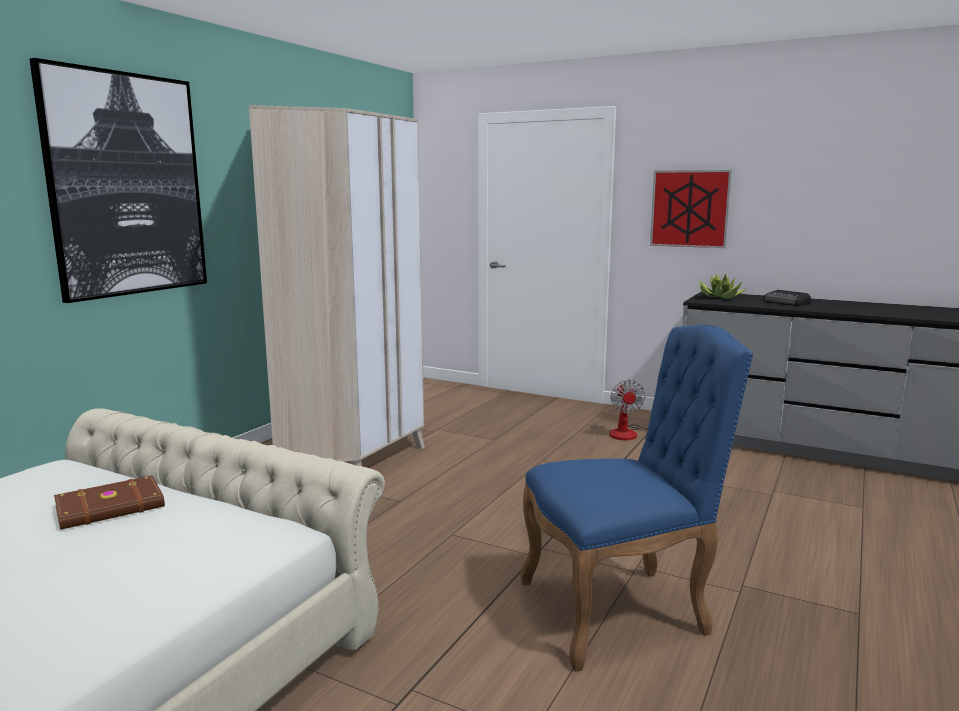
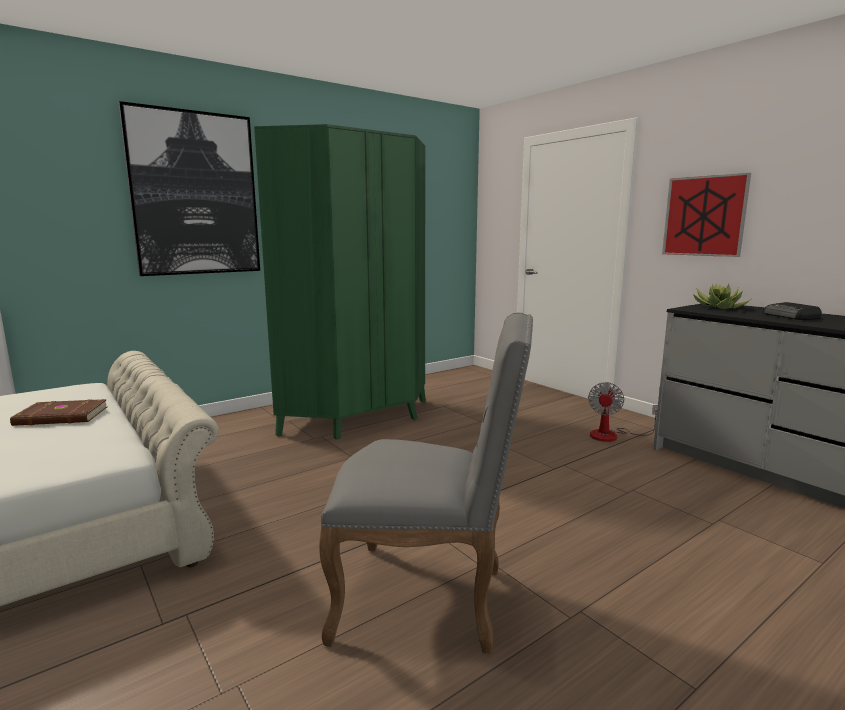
camera: 25 degrees right, 0 degrees up
beige wardrobe [249,105,425,466] -> green wardrobe [254,124,426,440]
blue chair [520,325,753,671] -> grey chair [319,312,533,653]

